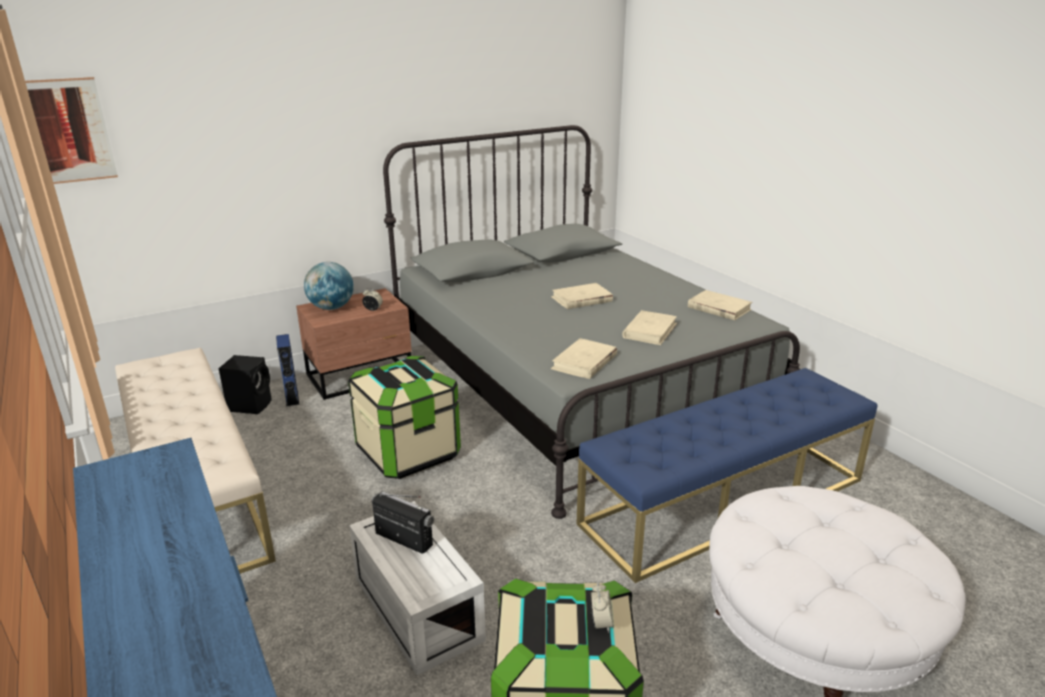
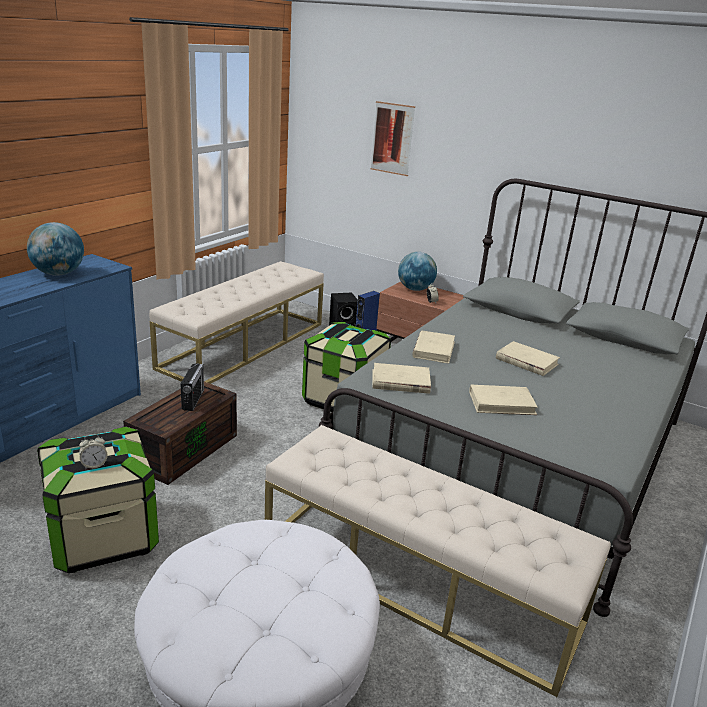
camera: 60 degrees right, 0 degrees up
picture [25,77,118,184] -> picture moved to [371,101,415,176]
white storage box [349,501,486,675] -> brown storage box [123,382,237,485]
blue bench [576,368,878,583] -> beige bench [265,425,611,697]
beige book [688,290,752,320] -> beige book moved to [412,330,455,364]
none -> globe [27,222,84,276]

